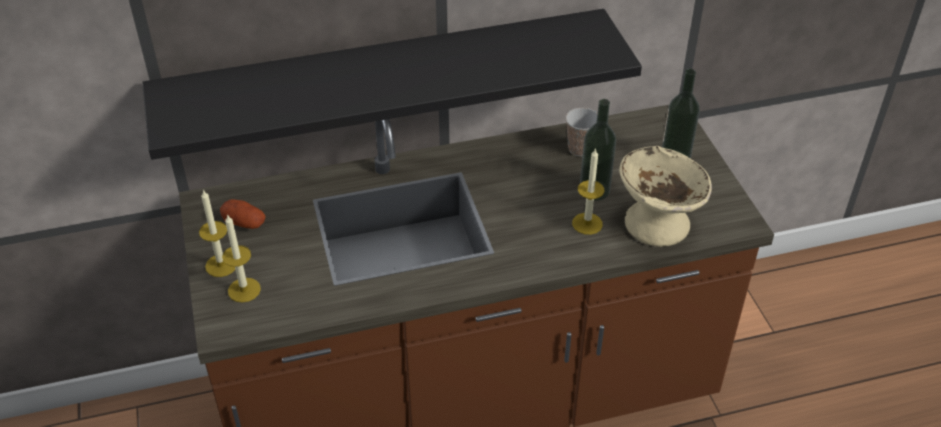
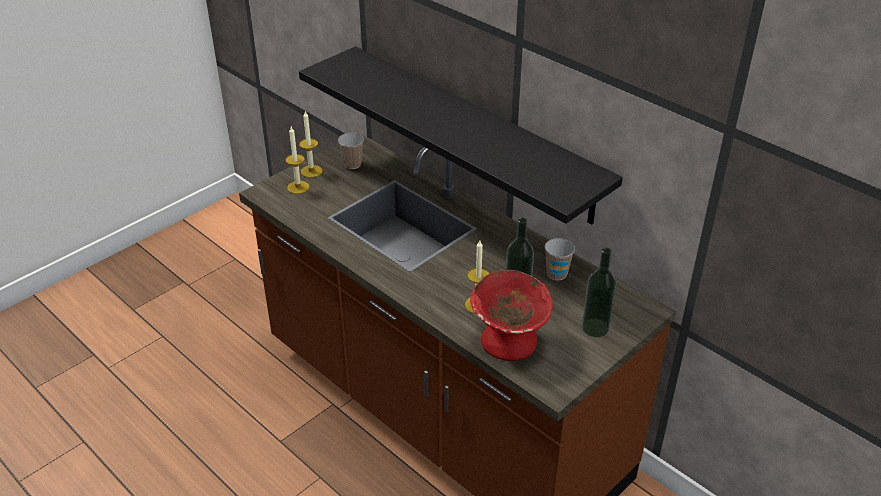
camera: 60 degrees right, 5 degrees down
potato [220,199,265,229] -> cup [338,133,364,169]
beige bowl [619,146,712,247] -> red bowl [470,270,553,361]

